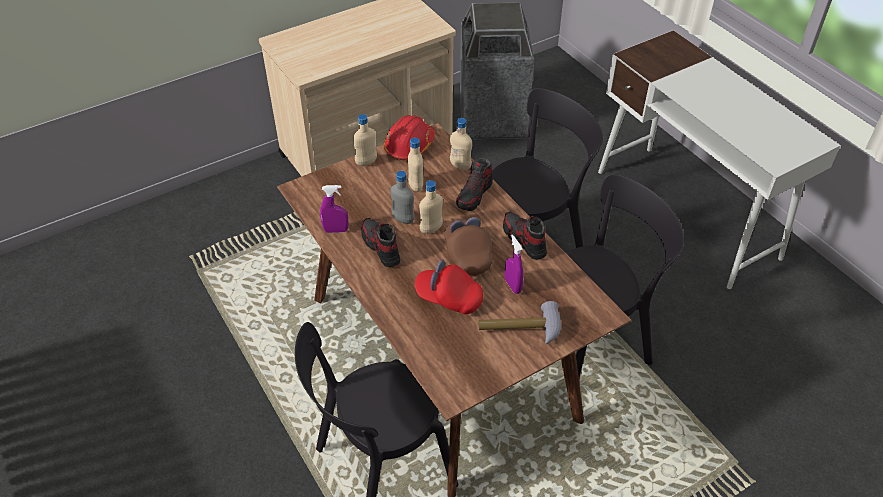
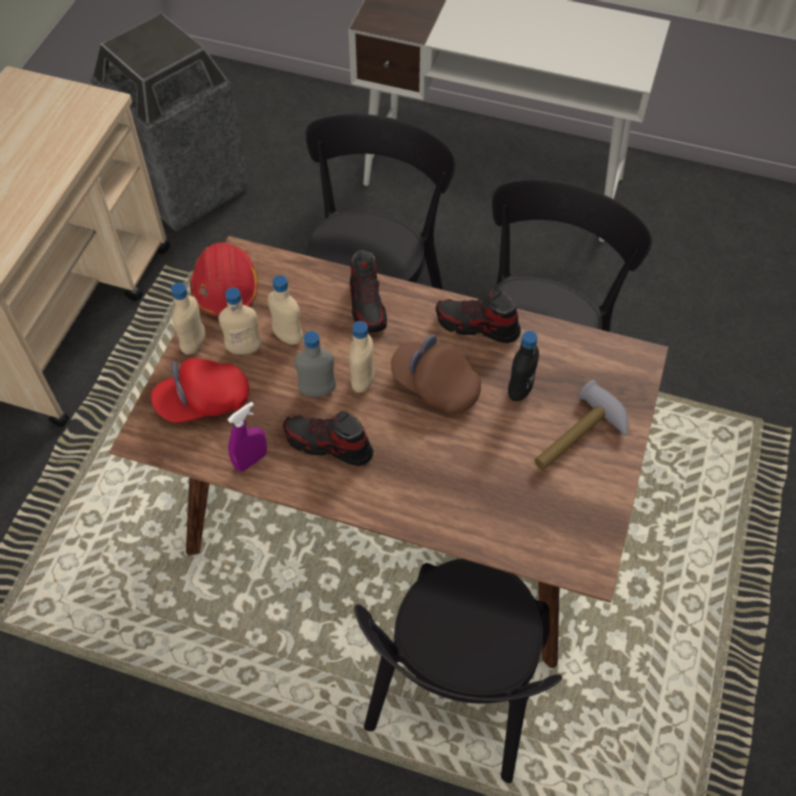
camera: 40 degrees left, 10 degrees up
red cap [415,260,483,314] -> red cap moved to [151,358,249,423]
beige bottle [450,118,472,170] -> beige bottle moved to [218,288,262,355]
purple spray bottle [505,234,524,294] -> black bottle [508,331,539,401]

